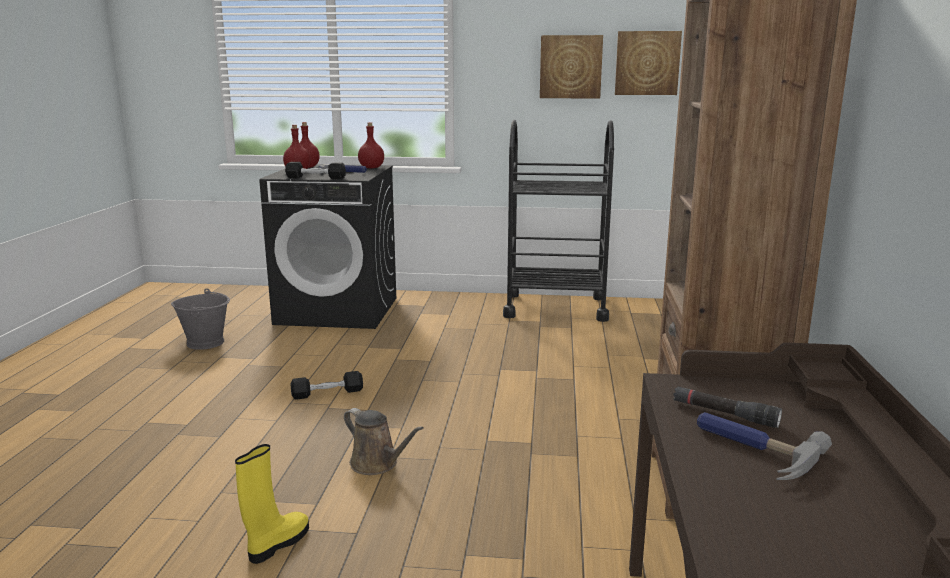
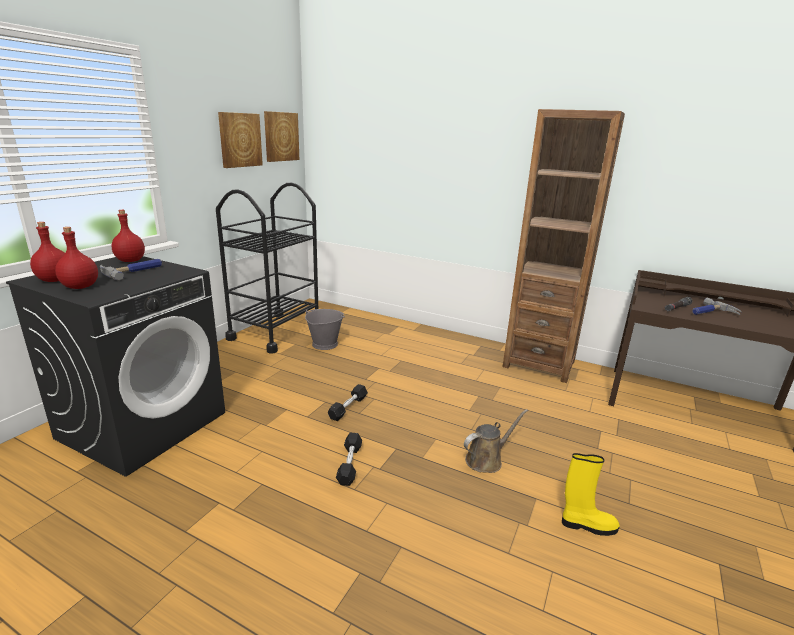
camera: 70 degrees left, 5 degrees up
grey bucket [171,289,230,350] -> grey bucket moved to [305,309,345,350]
yellow boot [235,444,309,564] -> yellow boot turned 135 degrees clockwise [562,453,620,536]
black dumbbell [285,162,346,179] -> black dumbbell moved to [328,384,368,421]

